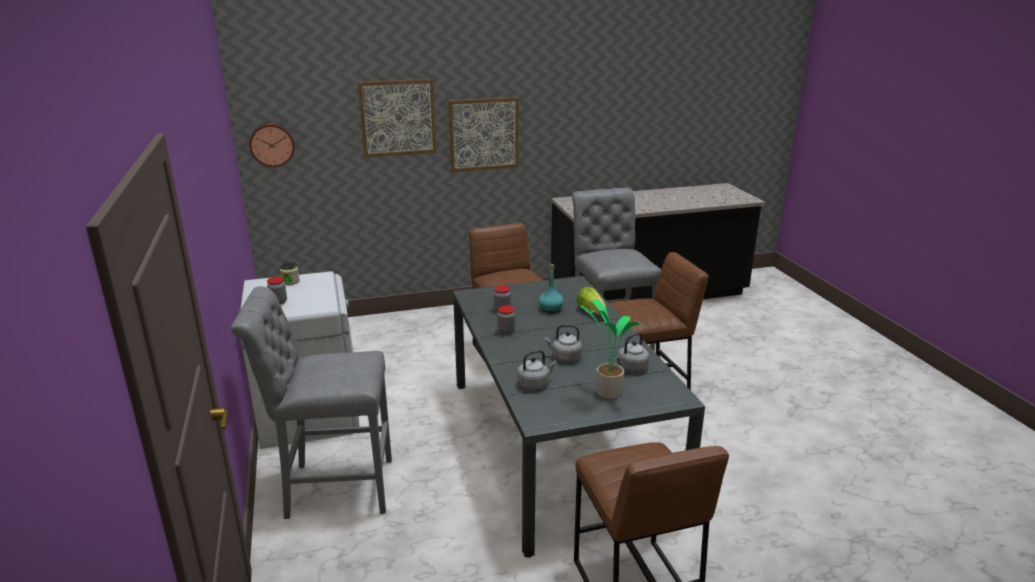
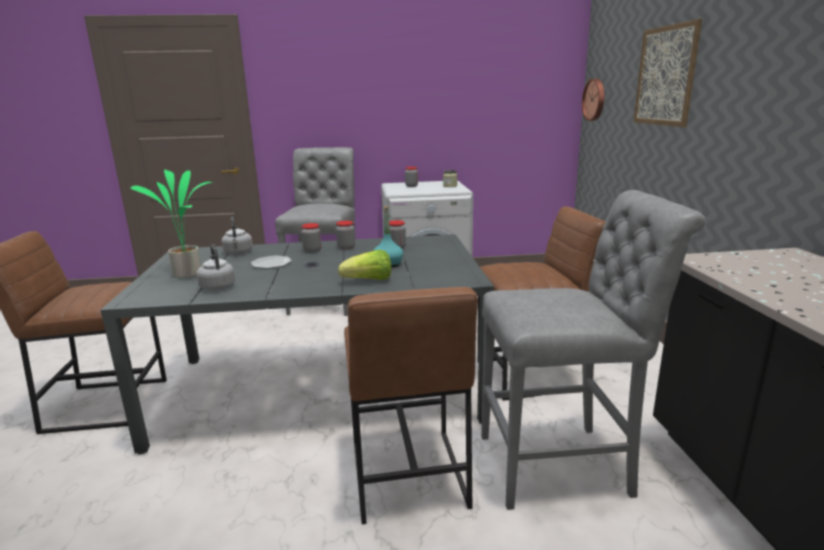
camera: 100 degrees right, 5 degrees down
picture [448,97,519,172] -> none
grey kettle [545,324,582,362] -> plate [251,256,292,269]
none -> jar [301,223,321,253]

